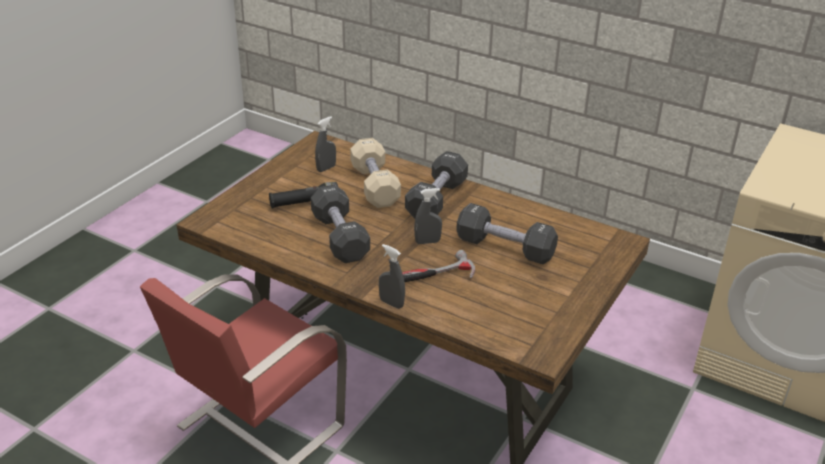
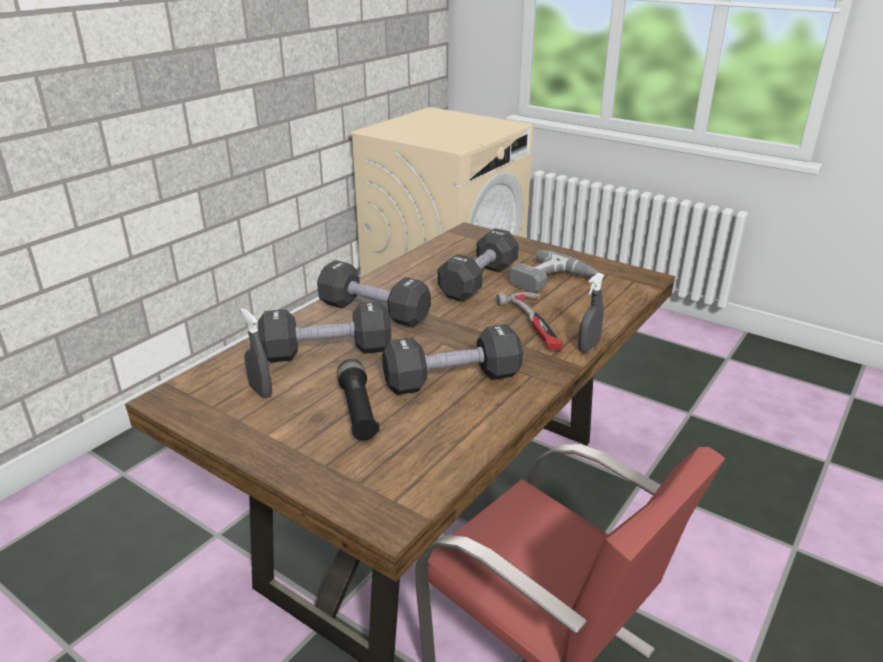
camera: 85 degrees left, 5 degrees down
beige dumbbell [350,138,401,208] -> black dumbbell [258,301,391,363]
grey spray bottle [414,188,442,244] -> none
none -> power drill [509,250,598,293]

